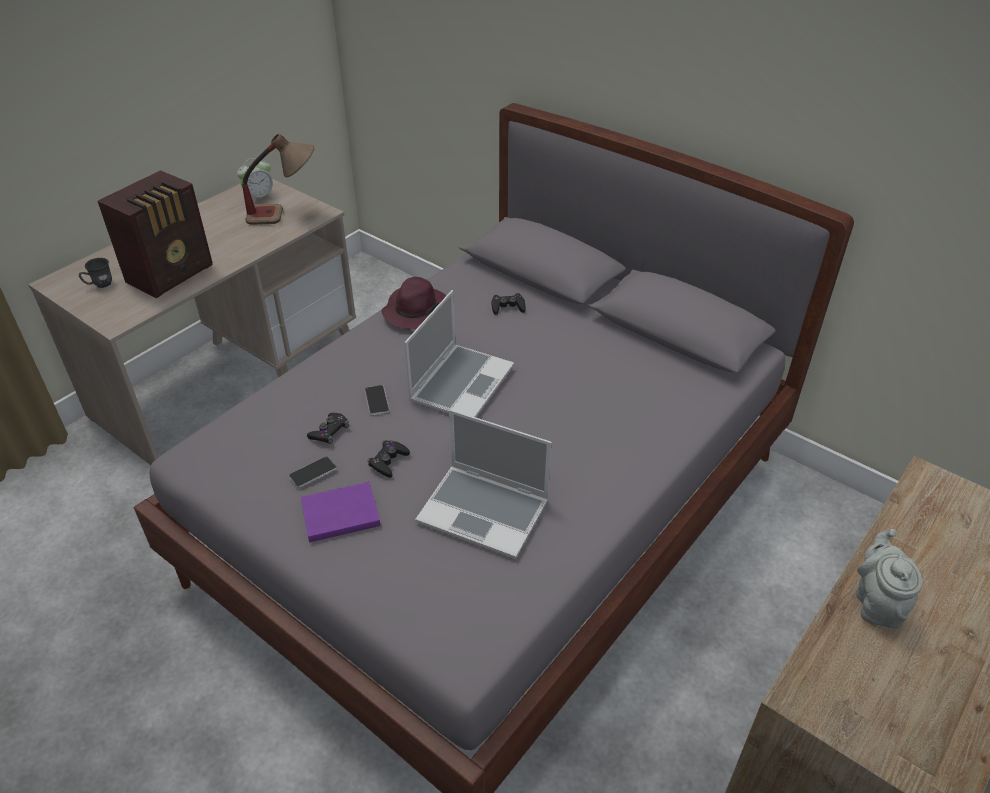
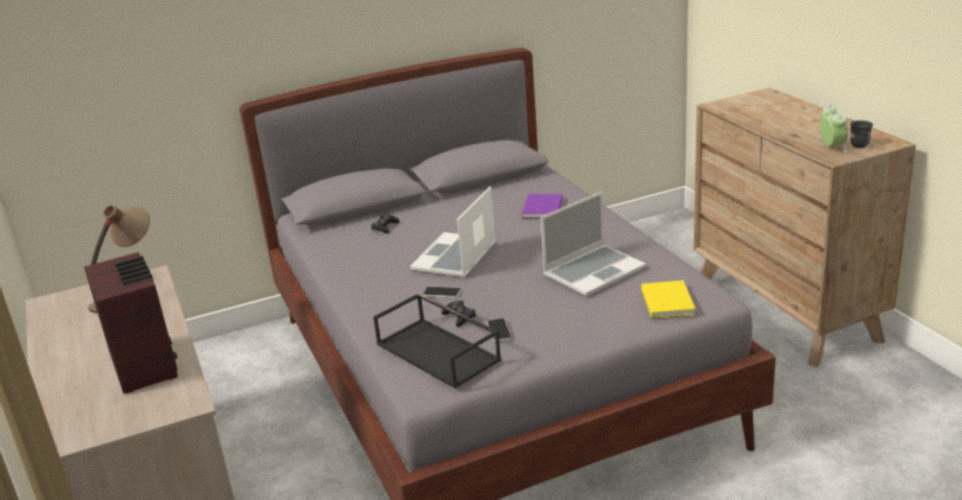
camera: 60 degrees left, 15 degrees down
grey mug [79,258,112,288] -> grey mug moved to [850,120,873,148]
alarm clock [237,158,276,204] -> alarm clock moved to [820,104,848,153]
purple book [301,482,381,542] -> purple book moved to [522,194,563,219]
black game controller [368,440,410,478] -> none
purple hat [382,277,446,330] -> none
laptop [404,290,514,417] -> laptop turned 120 degrees counterclockwise [410,186,496,278]
grey teapot [856,529,922,628] -> none
none -> black tray [373,293,501,388]
none -> yellow book [641,280,696,318]

